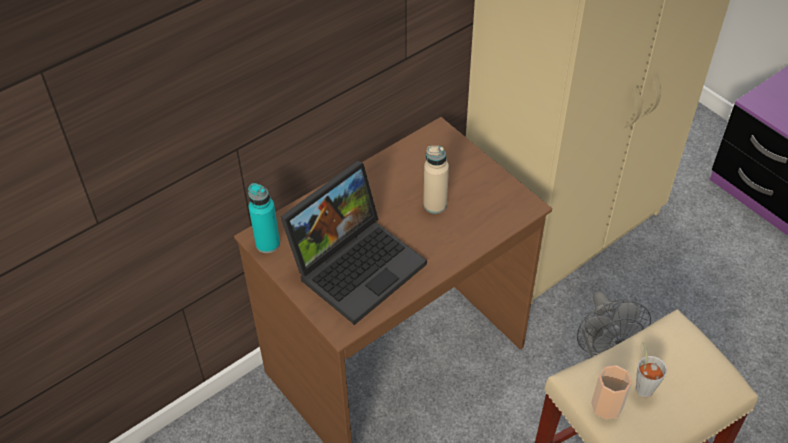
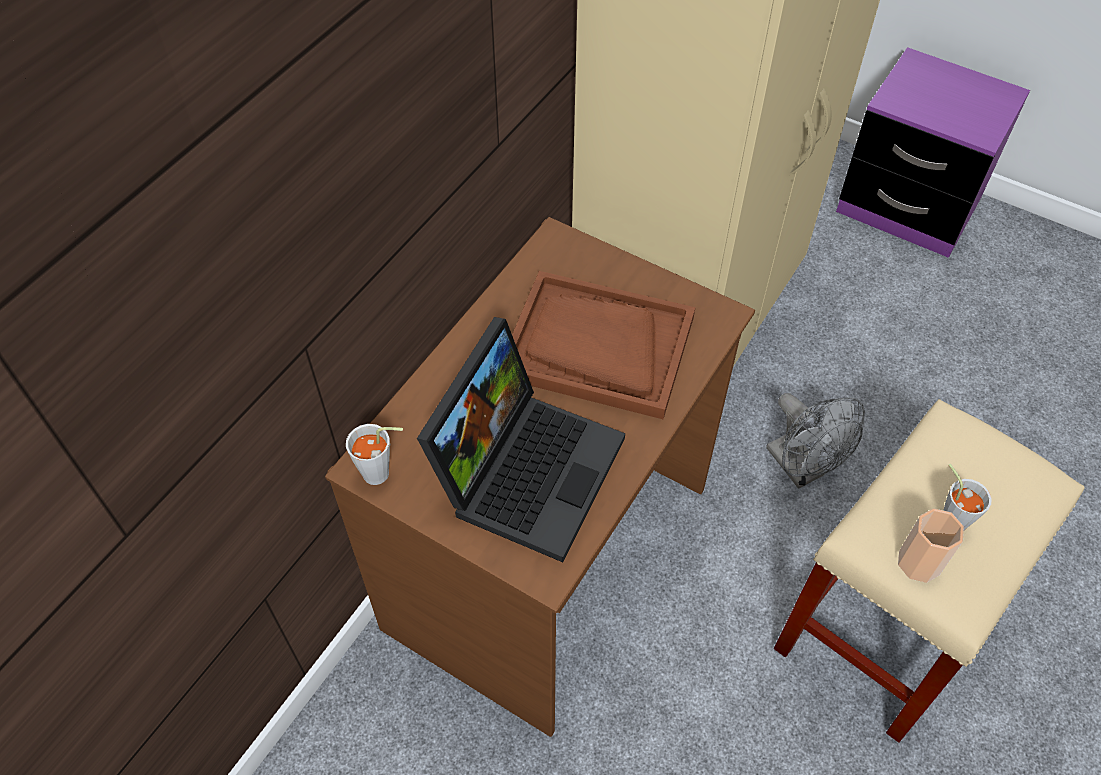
camera: 20 degrees left, 5 degrees up
turquoise bottle [248,183,280,253] -> grey cup [346,424,403,485]
beige bottle [423,146,449,214] -> brown tray [512,271,696,419]

